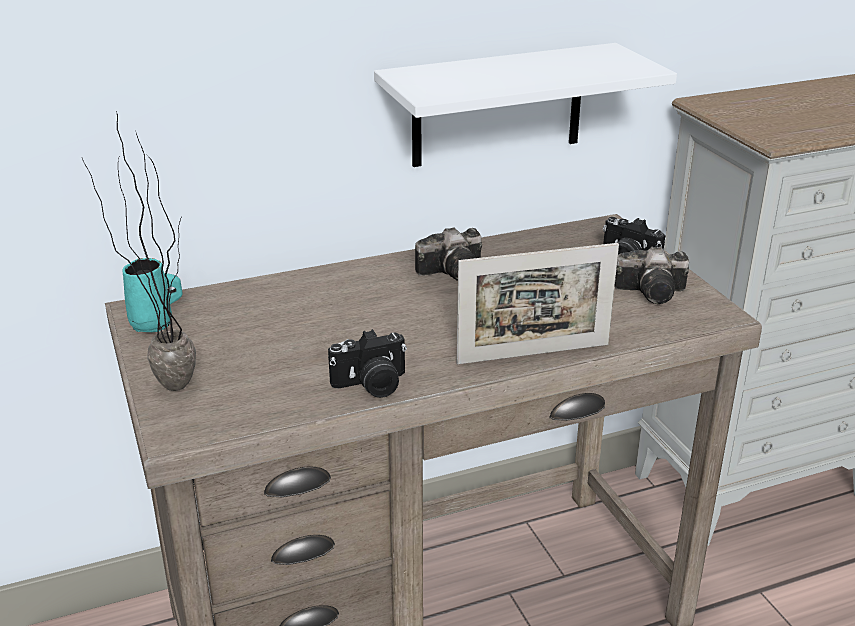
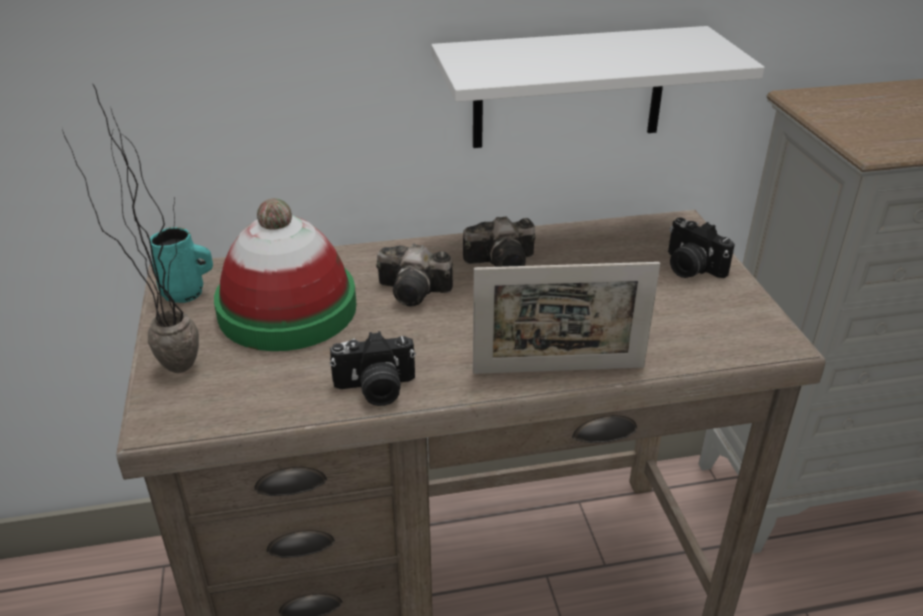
camera: 10 degrees right, 5 degrees up
camera [615,247,689,304] -> camera moved to [376,244,453,306]
none -> hat [214,198,356,351]

